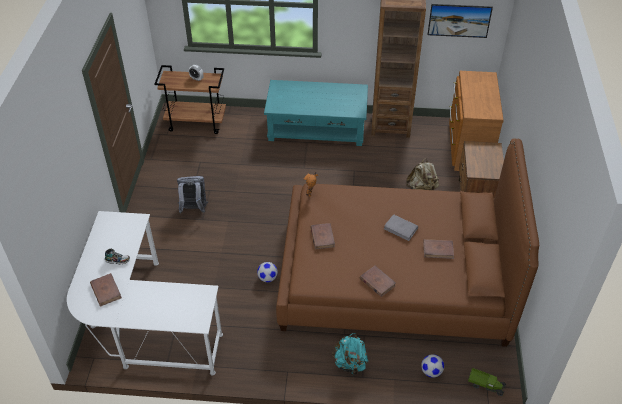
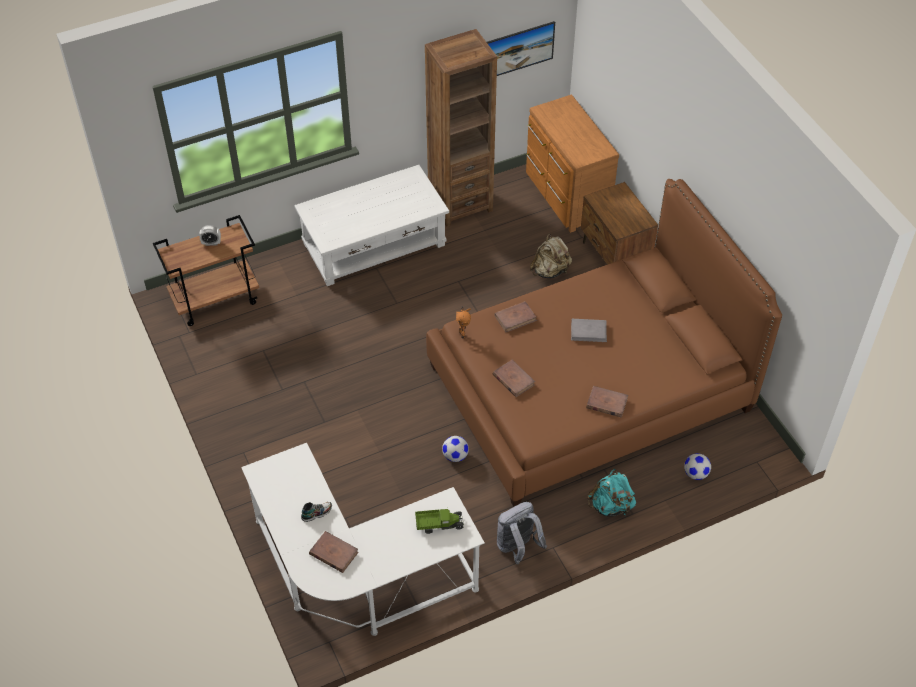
camera: 30 degrees left, 5 degrees up
grey backpack [177,176,208,213] -> grey backpack moved to [497,502,547,564]
turquoise coffee table [264,80,368,146] -> white coffee table [294,165,449,286]
brown book [423,239,454,259] -> brown book moved to [494,301,537,332]
toy truck [468,368,506,396] -> toy truck moved to [415,507,464,534]

